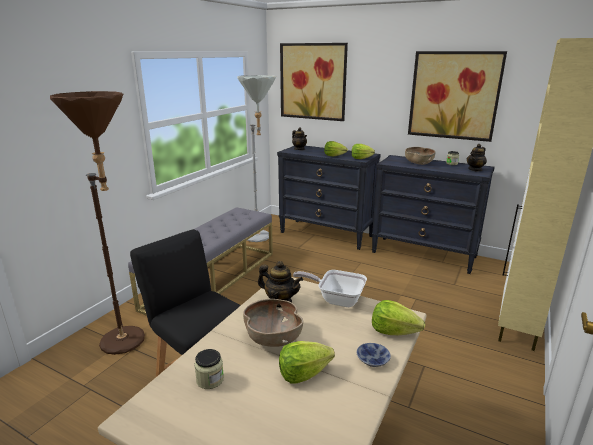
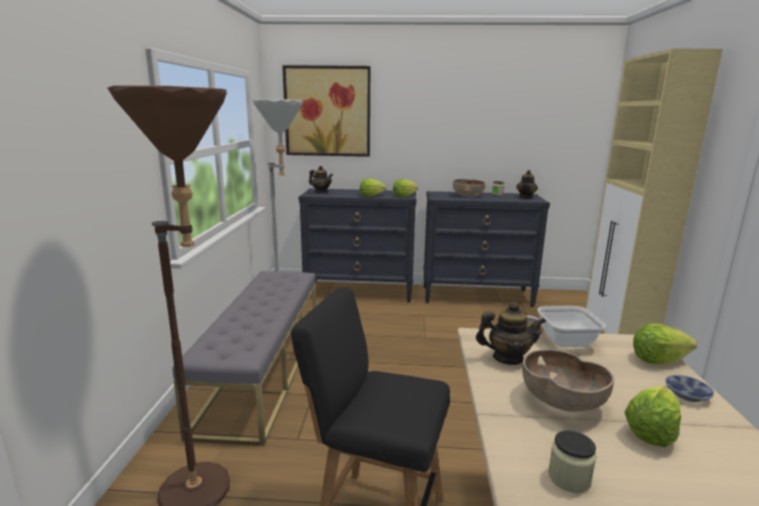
camera: 25 degrees left, 5 degrees down
picture [408,51,507,142] -> none

